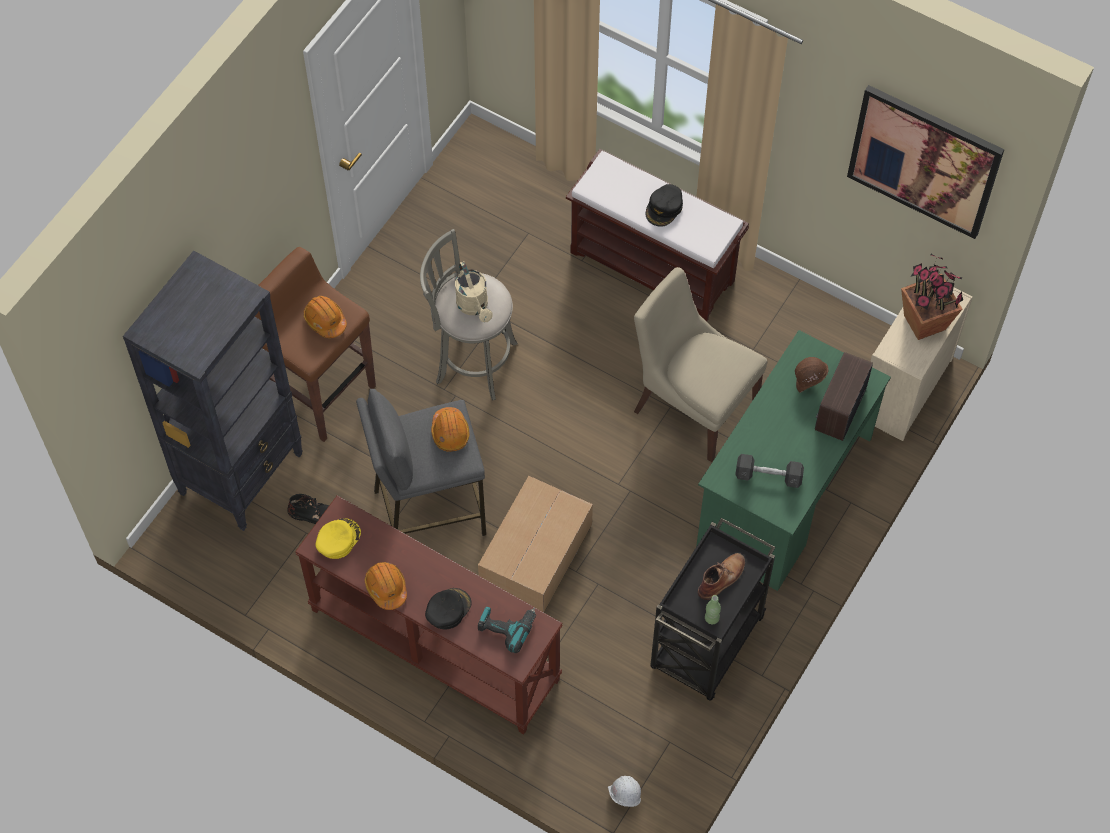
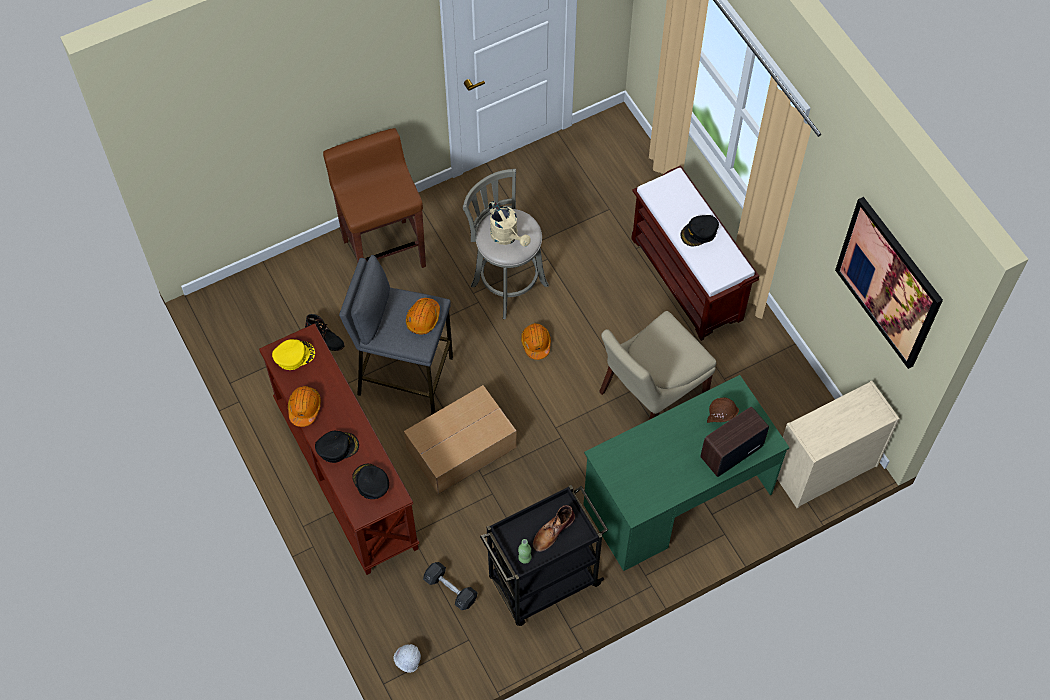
camera: 30 degrees right, 0 degrees up
black bookcase [123,251,303,531] -> none
orange hard hat [303,296,347,338] -> orange hard hat moved to [521,323,551,360]
beige watering can [455,261,493,322] -> beige watering can turned 45 degrees counterclockwise [489,201,531,247]
power drill [478,607,536,653] -> black cap [352,464,389,499]
beige chair [634,267,767,462] -> beige chair turned 105 degrees counterclockwise [599,311,716,420]
brown boot [698,553,745,600] -> brown boot turned 150 degrees clockwise [533,505,575,552]
grey dumbbell [735,454,804,488] -> grey dumbbell moved to [423,562,477,610]
potted plant [901,254,963,340] -> none

